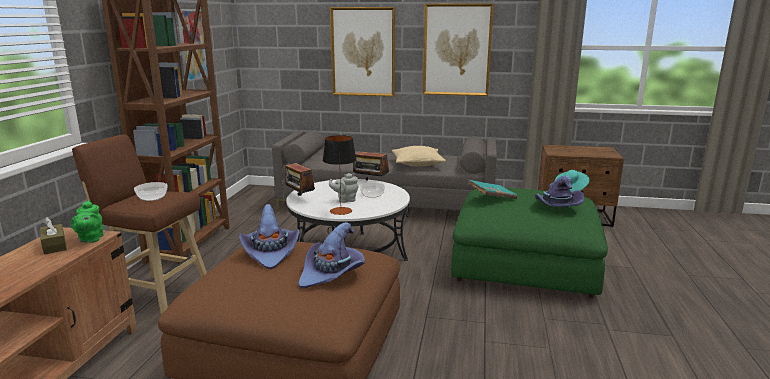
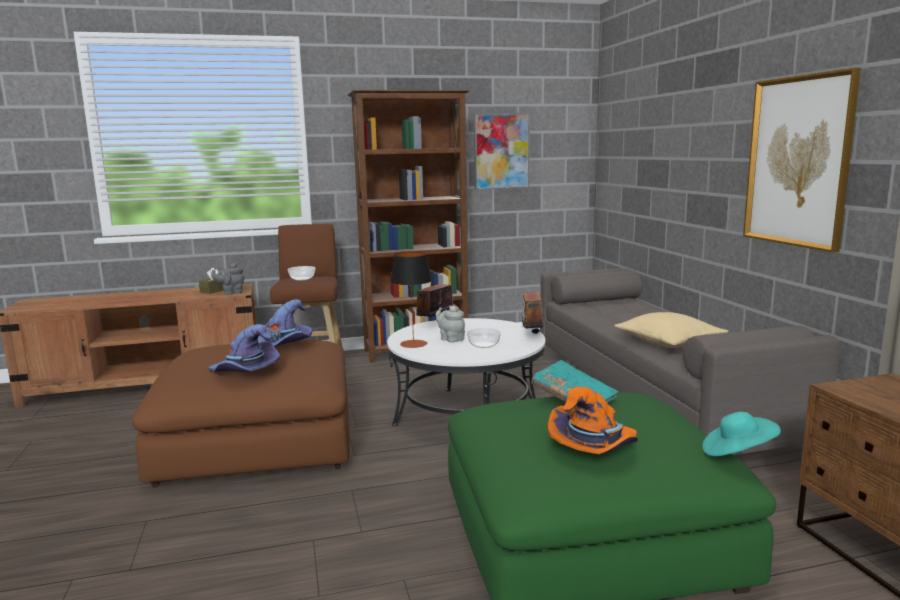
camera: 65 degrees right, 5 degrees down
green teapot [71,200,104,243] -> grey teapot [211,263,244,295]
picture [330,7,395,97] -> none
purple hat [535,176,584,207] -> orange hat [547,387,638,454]

